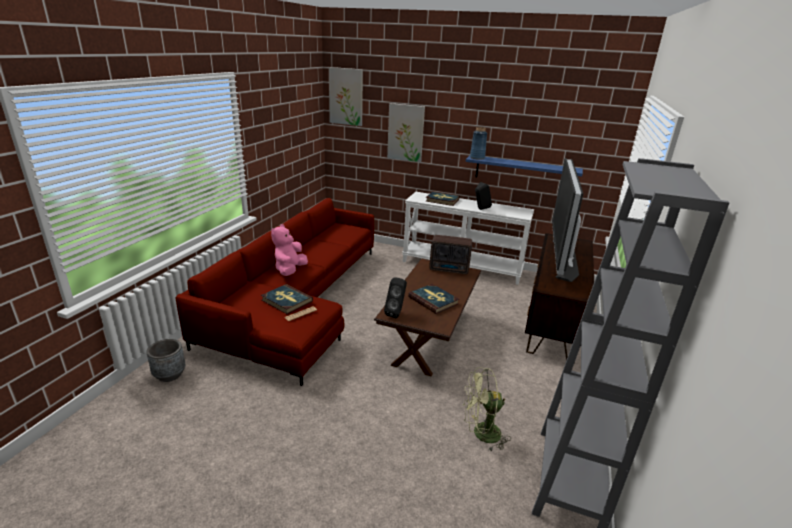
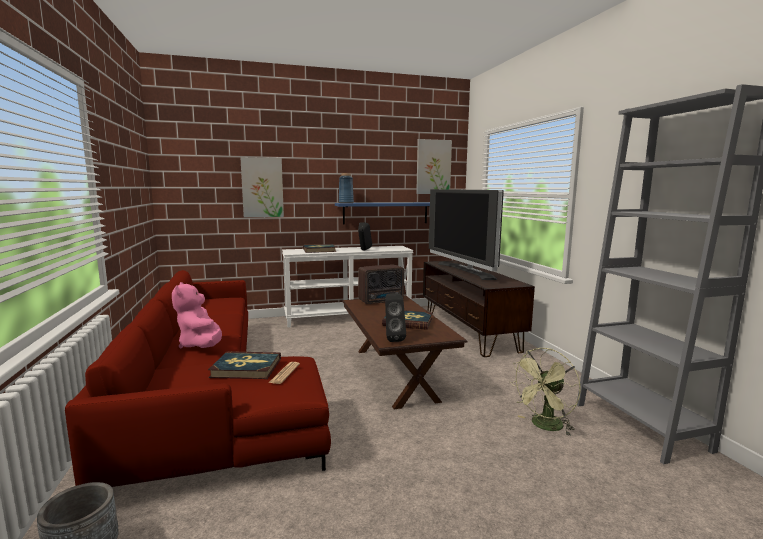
camera: 35 degrees left, 15 degrees down
picture [329,67,363,126] -> picture moved to [416,139,452,194]

